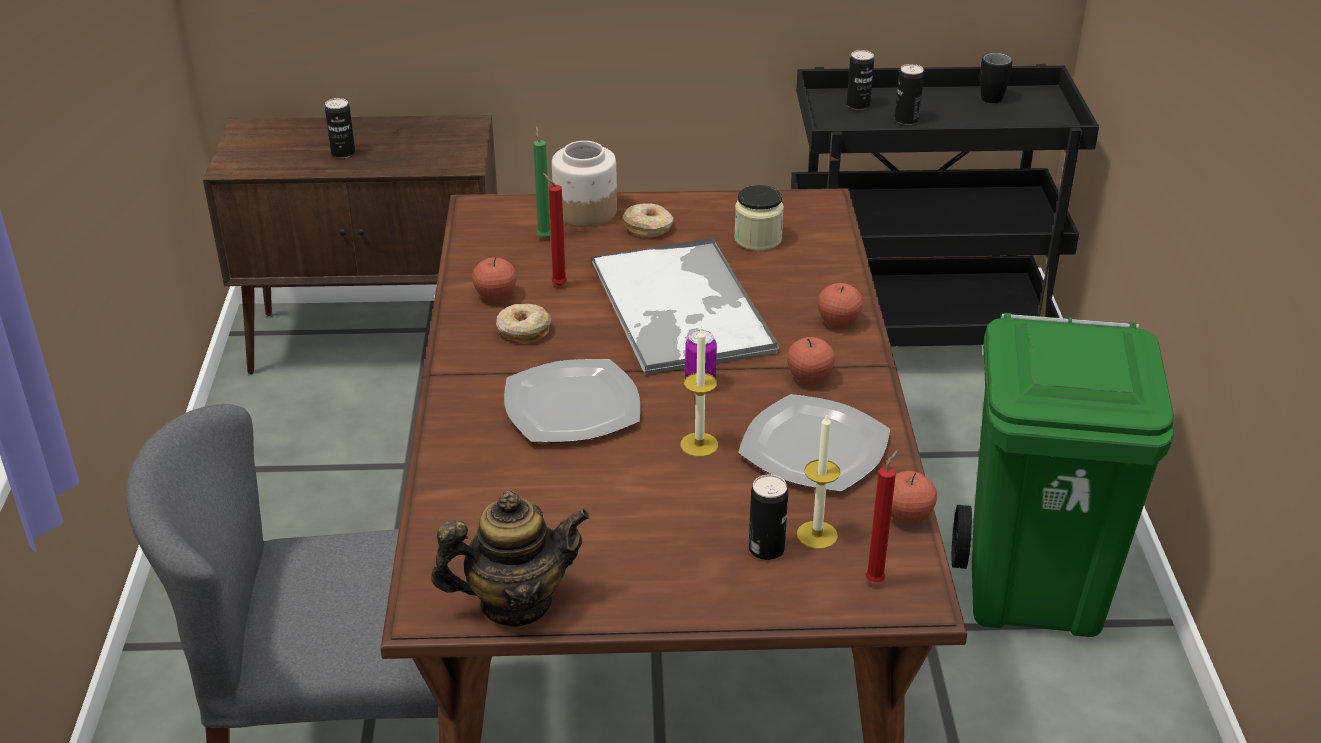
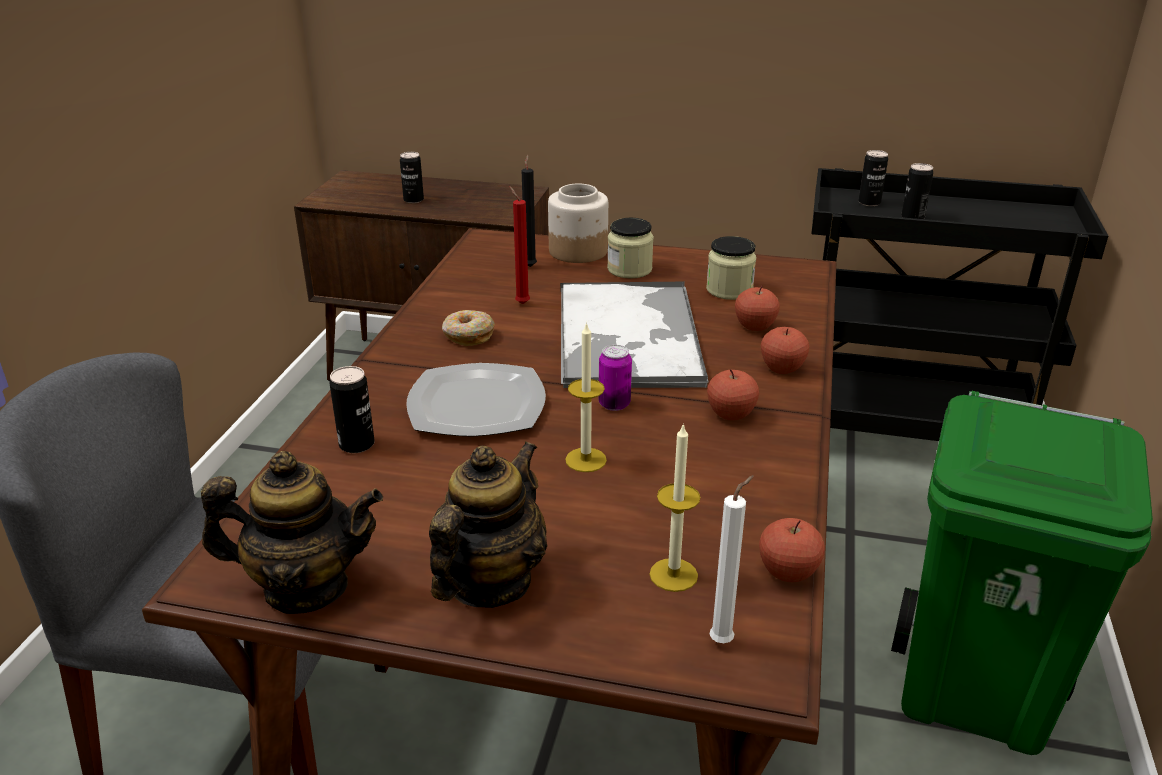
camera: 15 degrees right, 5 degrees down
apple [472,257,517,301] -> apple moved to [735,286,780,331]
green candle [533,126,551,238] -> black candle [522,155,537,267]
donut [623,203,674,237] -> jar [607,218,654,279]
plate [738,394,890,492] -> none
can [749,475,788,560] -> can moved to [329,366,375,453]
red candle [865,450,898,583] -> white candle [709,475,754,643]
black mug [980,53,1012,103] -> none
none -> teapot [429,441,547,608]

